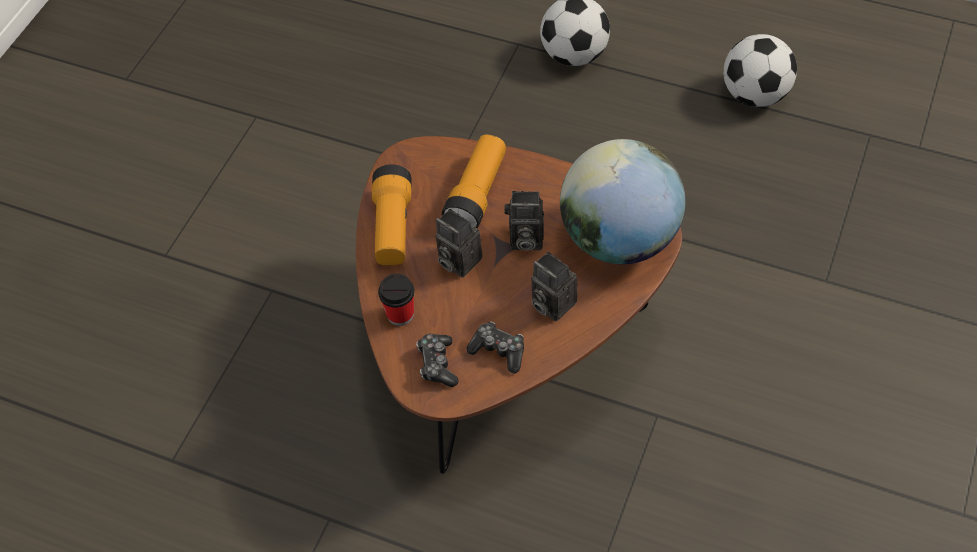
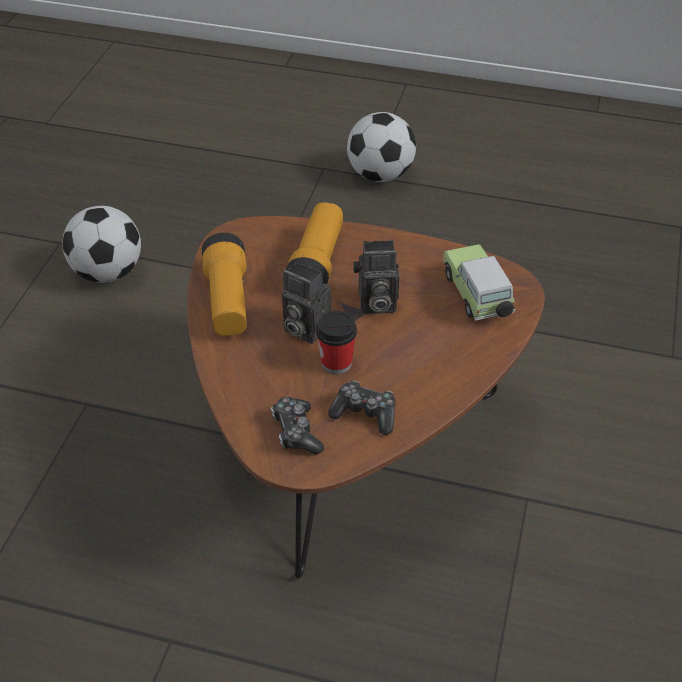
camera: 10 degrees left, 10 degrees down
cup [378,274,415,326] -> cup moved to [316,311,357,374]
camera [531,252,578,321] -> none
globe [560,139,686,264] -> toy car [443,244,515,321]
football [723,34,797,107] -> football moved to [62,206,141,283]

